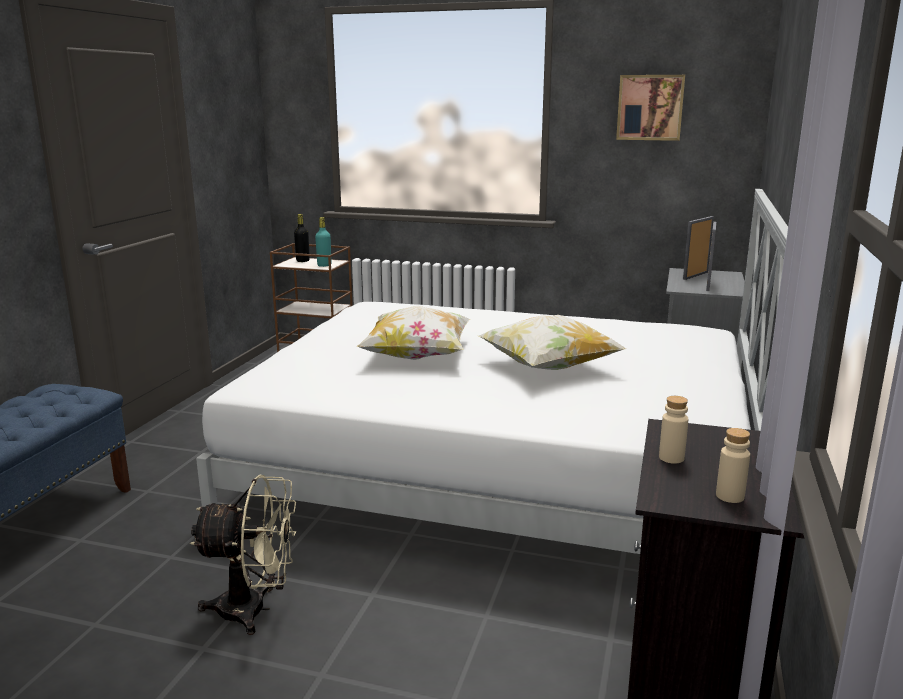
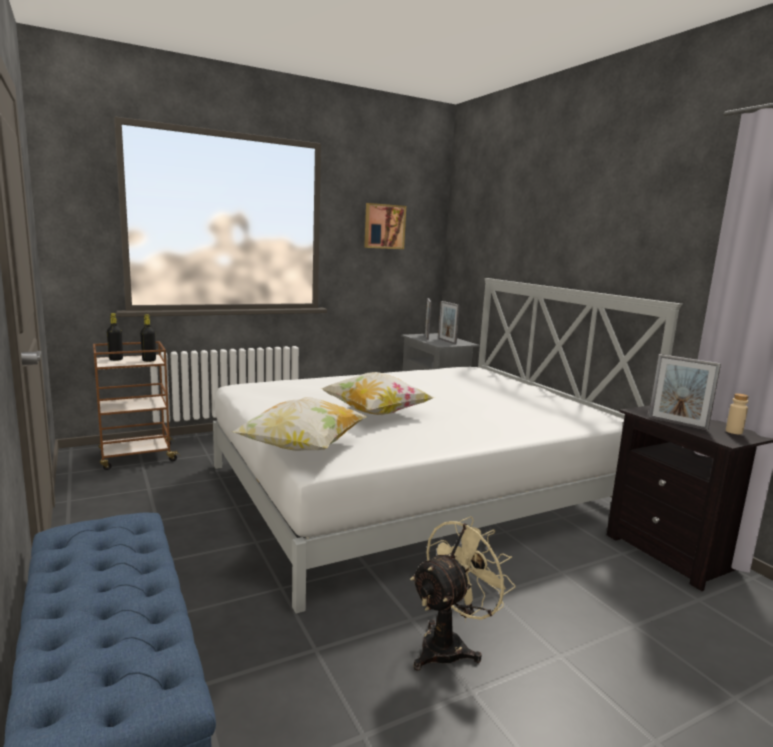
camera: 45 degrees left, 5 degrees down
turquoise bottle [315,217,331,267] -> black bottle [140,314,156,362]
pillow [479,315,626,370] -> pillow moved to [232,397,367,451]
beige bottle [659,396,688,464] -> picture frame [648,354,721,431]

